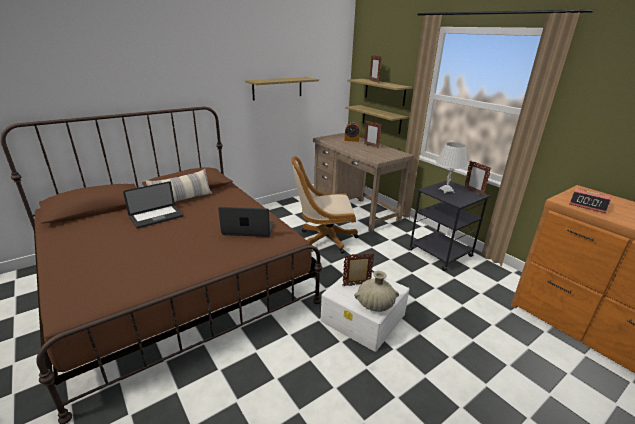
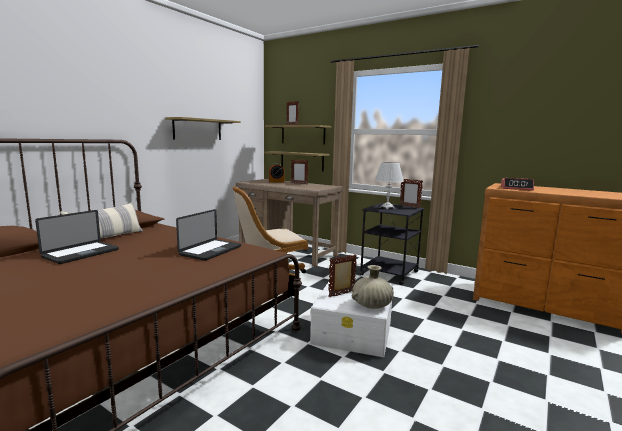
camera: 20 degrees left, 15 degrees down
laptop [218,207,274,237] -> laptop turned 135 degrees clockwise [176,209,241,261]

